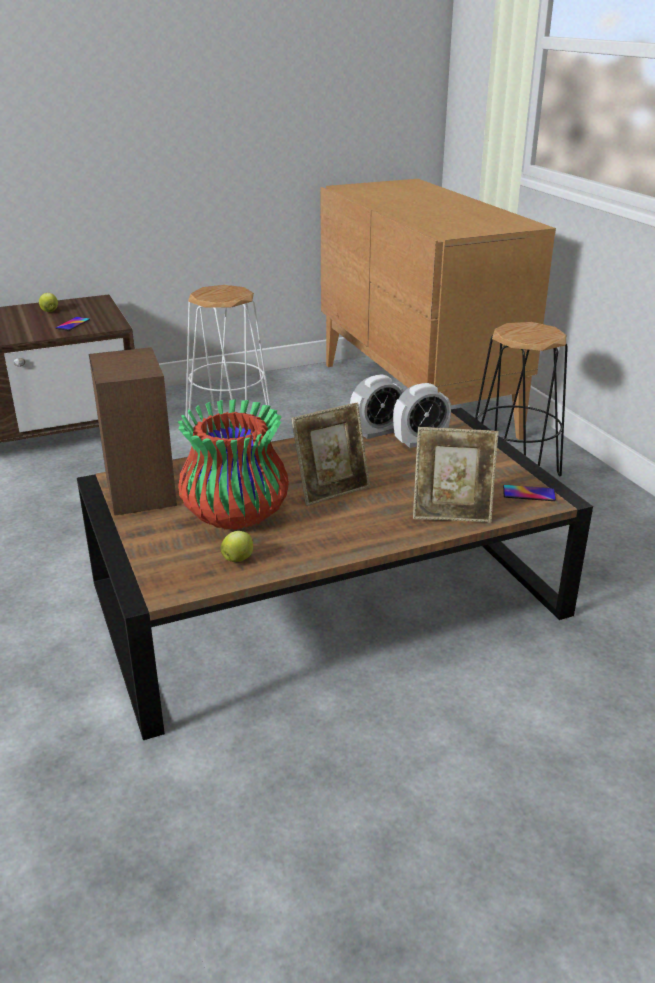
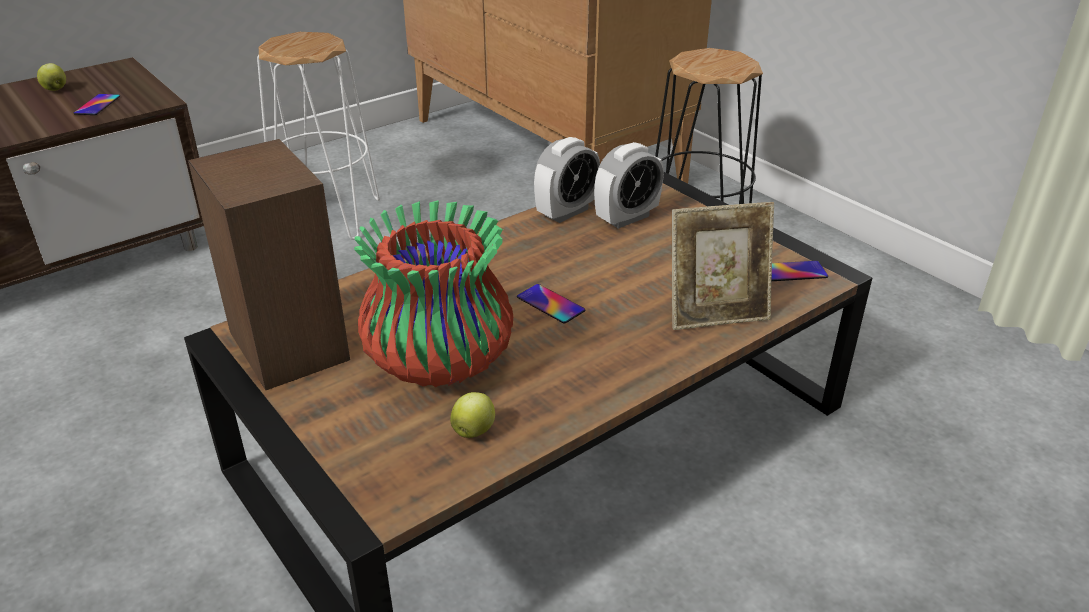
camera: 15 degrees left, 5 degrees up
picture frame [291,402,370,506] -> phone [517,284,585,323]

